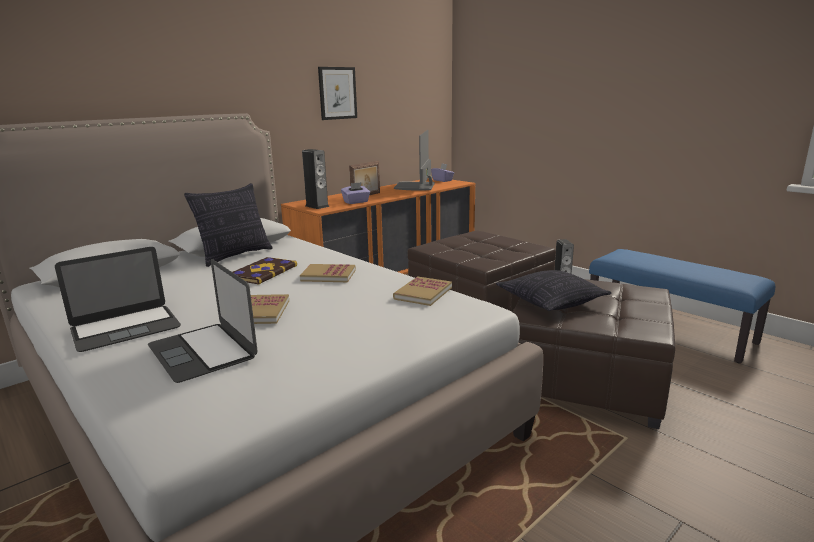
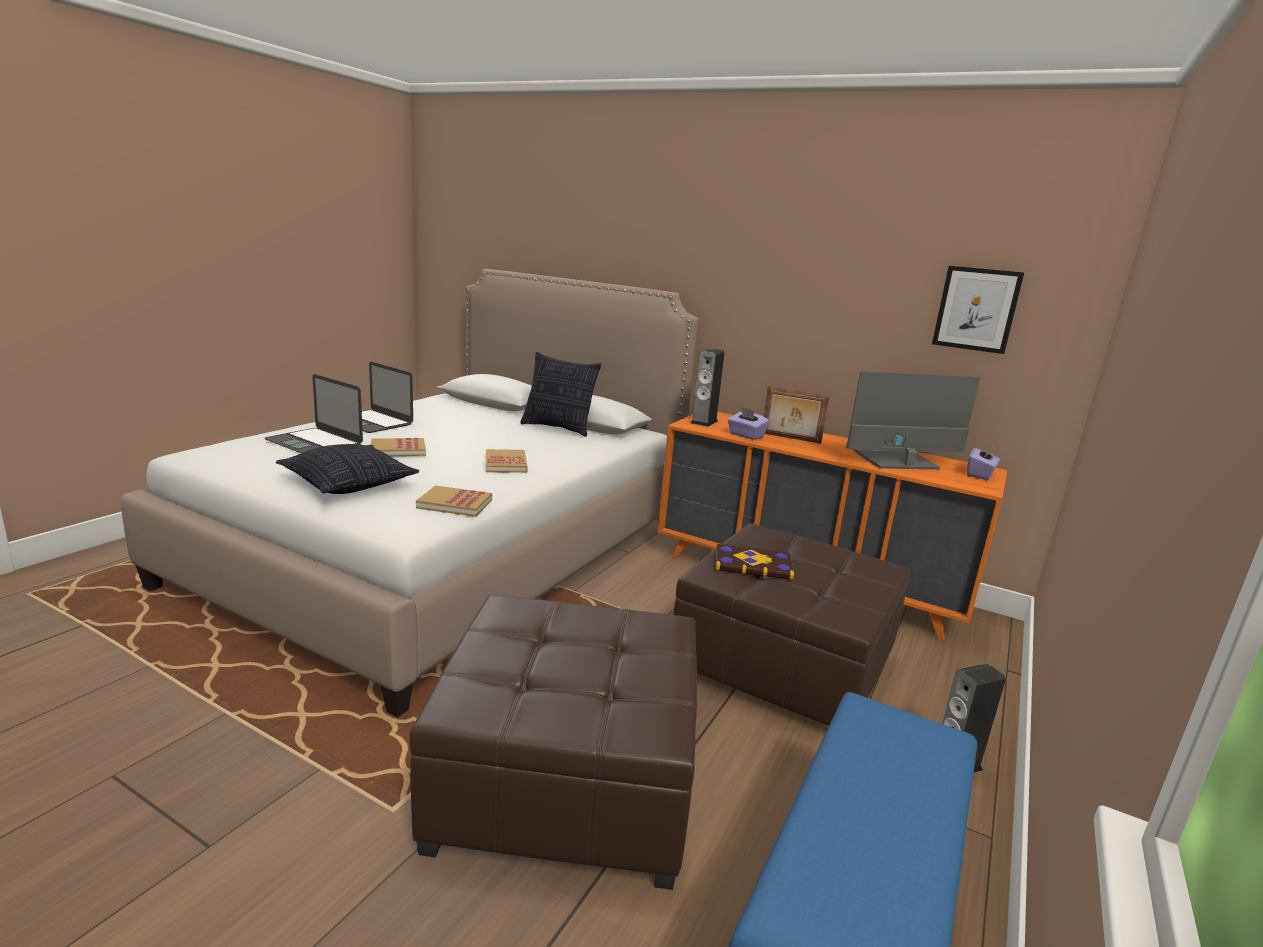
camera: 70 degrees right, 0 degrees up
laptop [148,259,257,383] -> laptop turned 90 degrees counterclockwise [265,374,363,453]
book [233,257,297,285] -> book moved to [715,544,794,580]
picture [318,67,357,120] -> picture moved to [932,266,1024,354]
pillow [496,270,612,311] -> pillow moved to [276,444,419,494]

